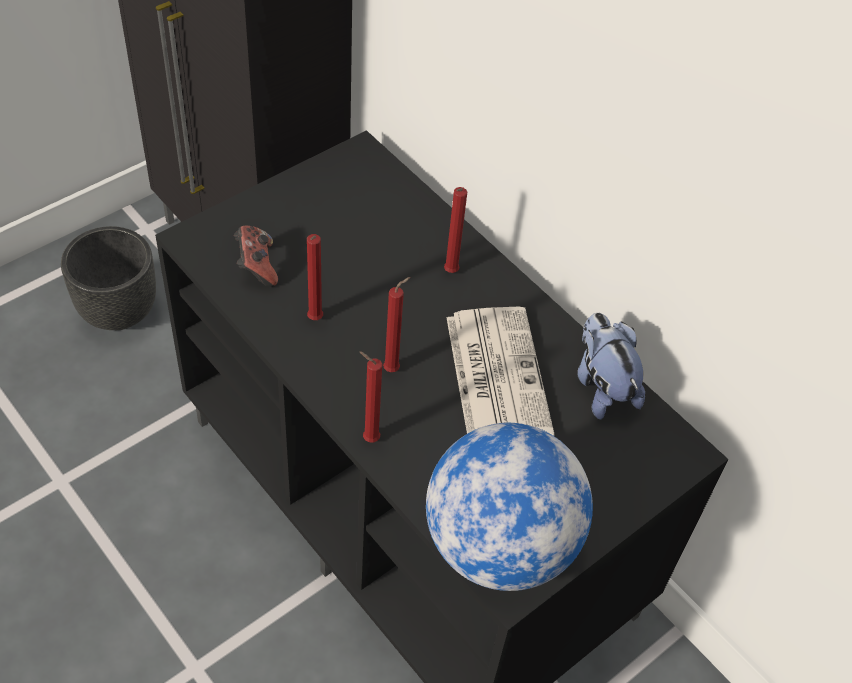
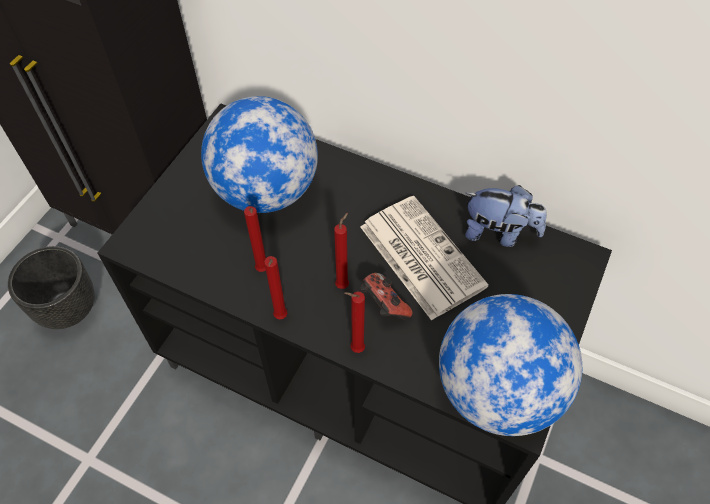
camera: 20 degrees left, 5 degrees up
game controller [234,226,278,287] -> game controller moved to [361,273,413,320]
red candle [444,187,467,273] -> red candle moved to [264,256,288,319]
plush toy [577,313,645,420] -> plush toy turned 150 degrees clockwise [465,185,547,247]
none -> globe [201,96,318,213]

